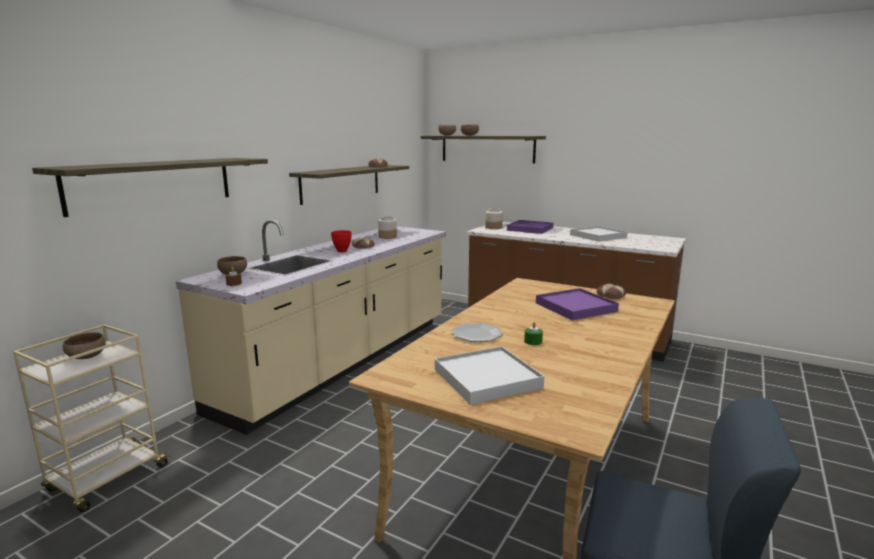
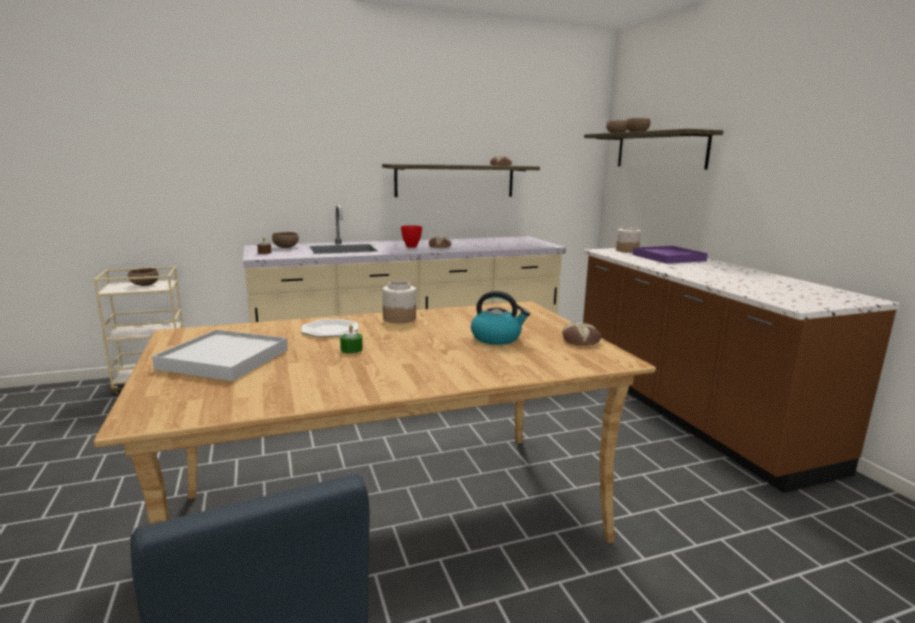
camera: 40 degrees right, 0 degrees up
shelf [32,158,268,217] -> none
jar [378,216,397,239] -> jar moved to [382,281,416,323]
purple tray [536,288,619,320] -> kettle [471,291,530,345]
white tray [570,226,627,242] -> none

